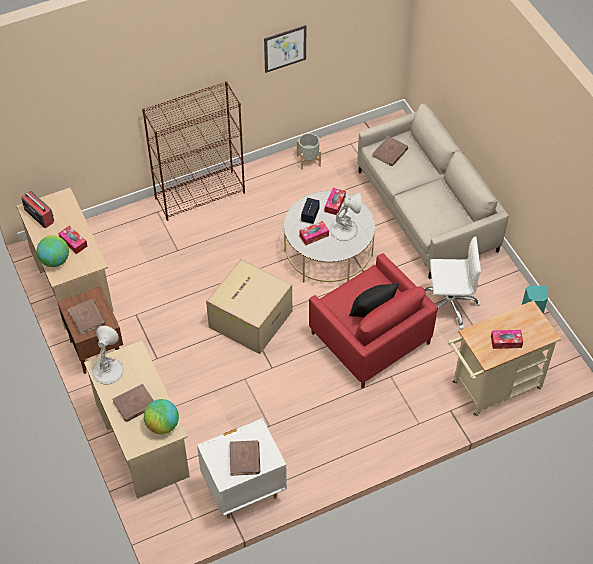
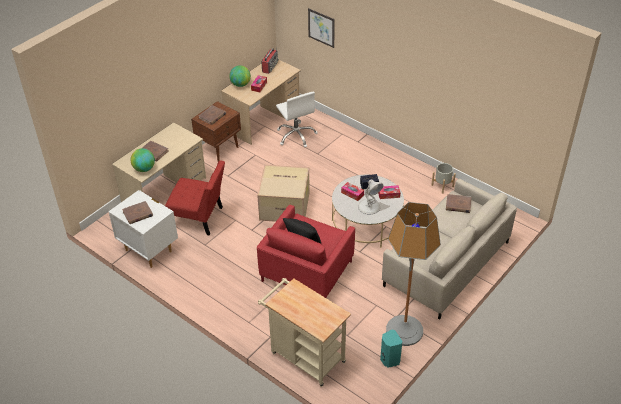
camera: 65 degrees right, 10 degrees down
white table lamp [92,326,123,384] -> none
brown bookcase [142,81,245,221] -> none
picture [264,25,306,73] -> picture moved to [308,8,335,48]
white office chair [424,236,481,329] -> white office chair moved to [276,92,318,148]
tissue box [491,330,523,349] -> none
none -> red chair [165,160,225,235]
none -> floor lamp [386,202,441,346]

